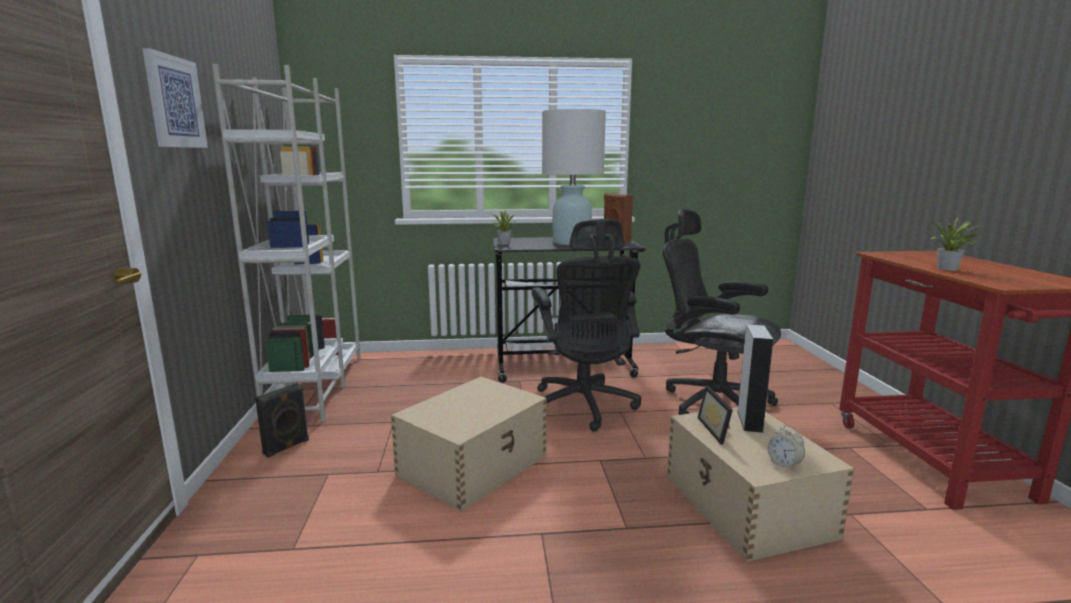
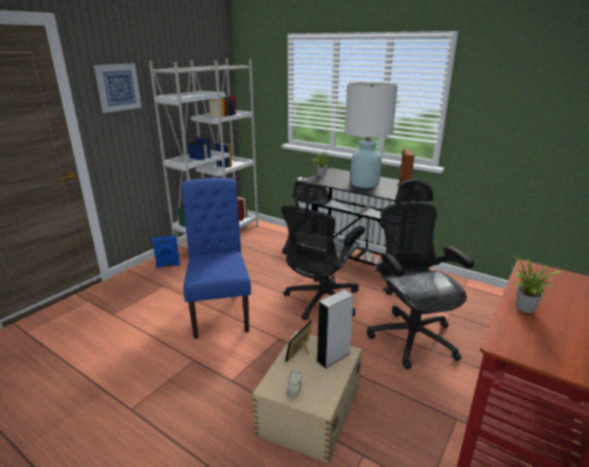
camera: 40 degrees right, 10 degrees up
black speaker [255,383,309,458] -> blue speaker [152,235,180,268]
beige storage box [391,377,547,512] -> blue chair [181,178,251,339]

